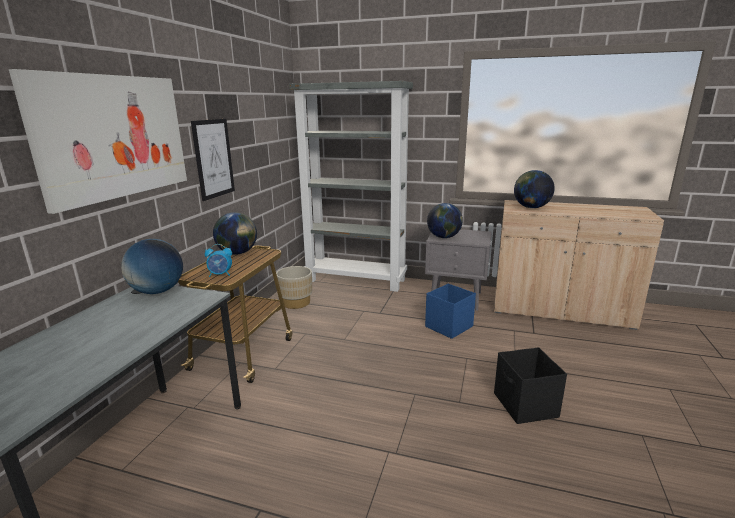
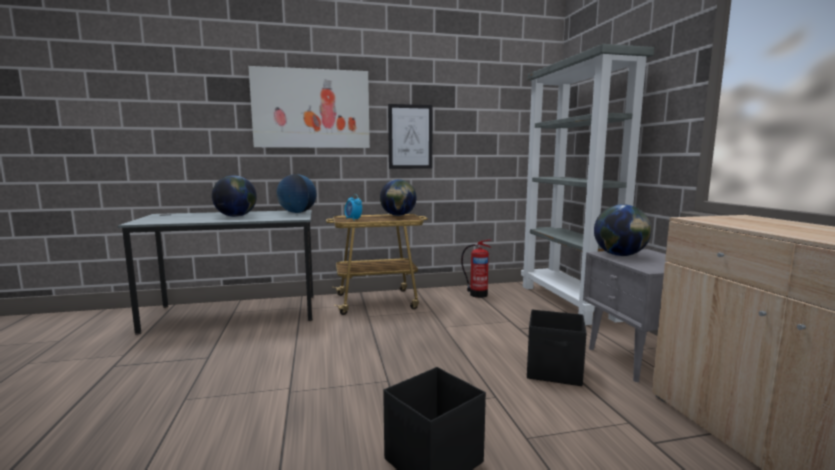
camera: 60 degrees right, 10 degrees down
beige planter [276,266,312,309] -> fire extinguisher [461,239,491,298]
blue storage box [425,284,476,339] -> black storage box [527,309,587,386]
globe [514,170,555,208] -> globe moved to [212,175,257,217]

